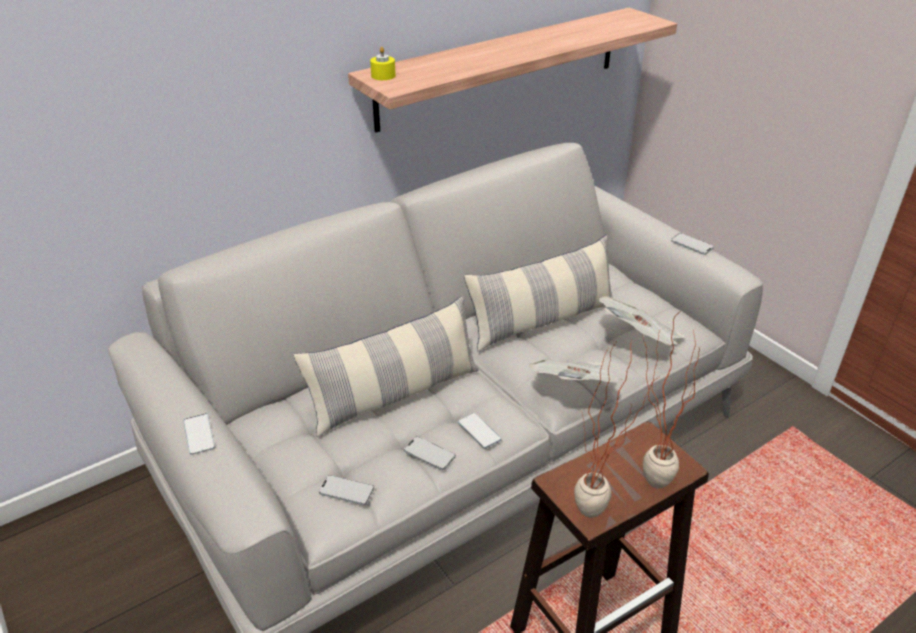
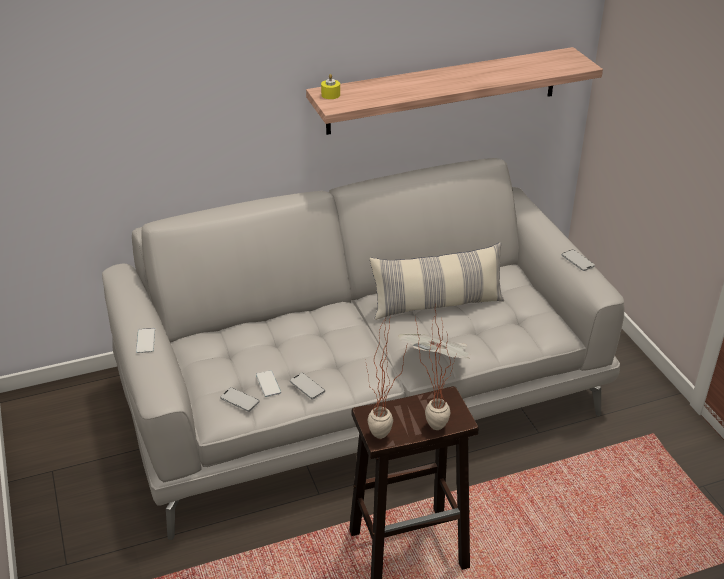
camera: 15 degrees right, 0 degrees up
pillow [293,296,479,437] -> none
phone [458,413,502,449] -> phone moved to [256,370,281,397]
newspaper [599,296,685,346] -> none

